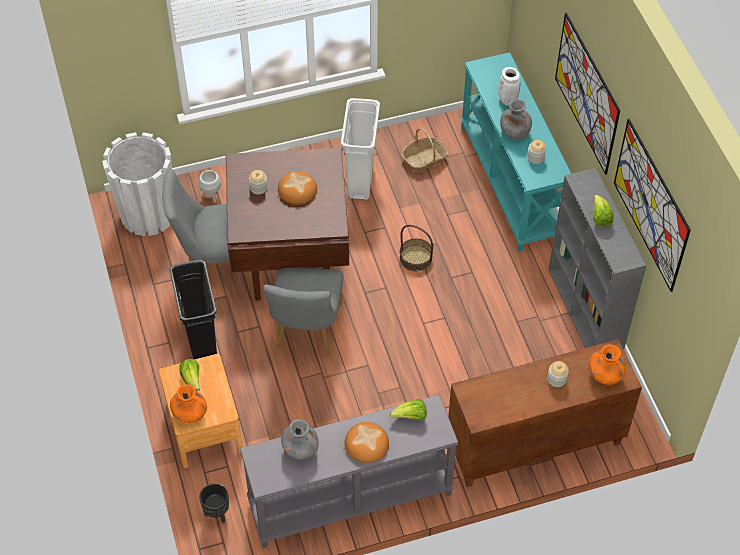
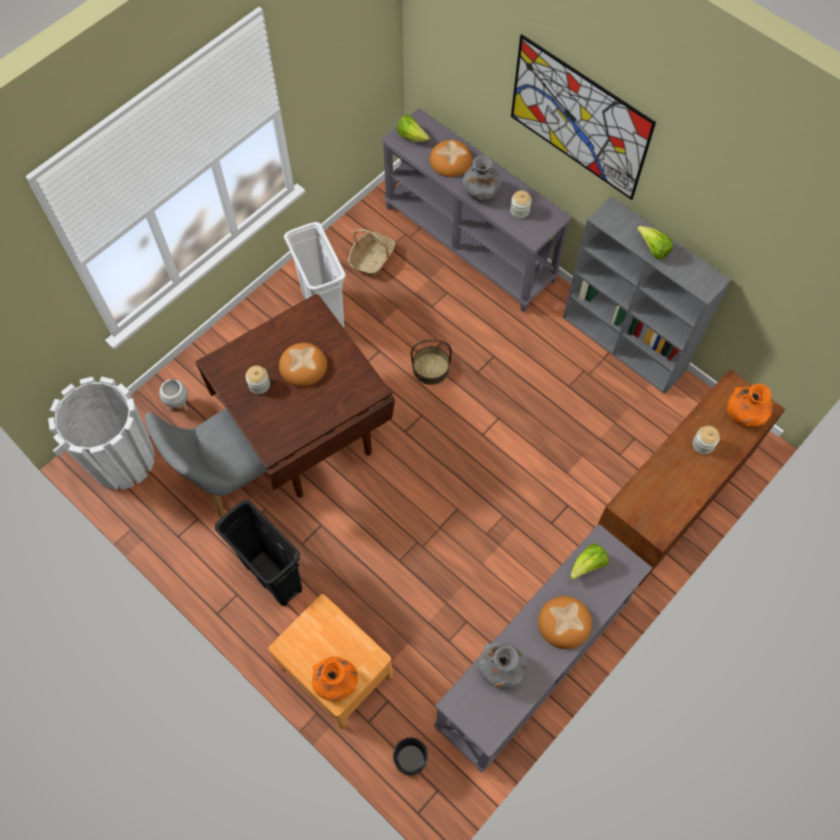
camera: 30 degrees left, 10 degrees up
lettuce [179,359,200,391] -> lettuce moved to [397,114,430,142]
grey chair [263,267,344,356] -> none
turquoise console table [461,52,572,252] -> grey console table [381,108,572,312]
white vase [498,67,520,106] -> bread [430,140,472,177]
picture [614,119,691,292] -> none

